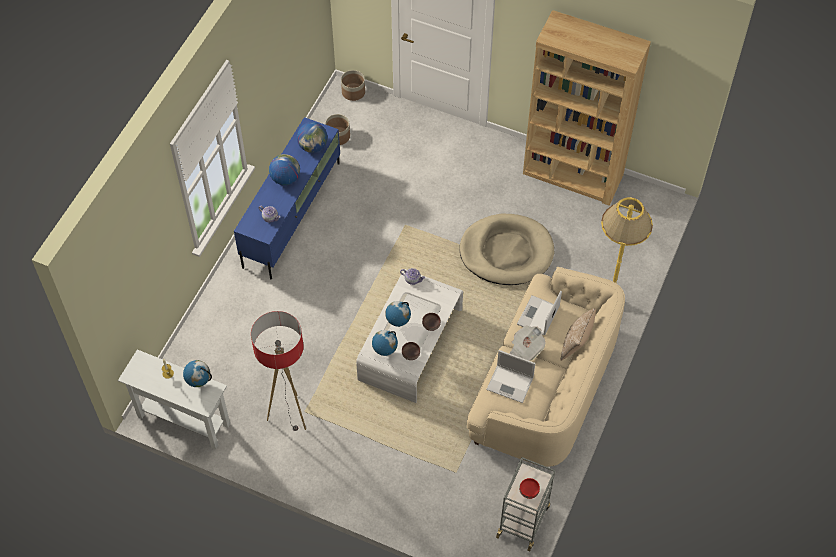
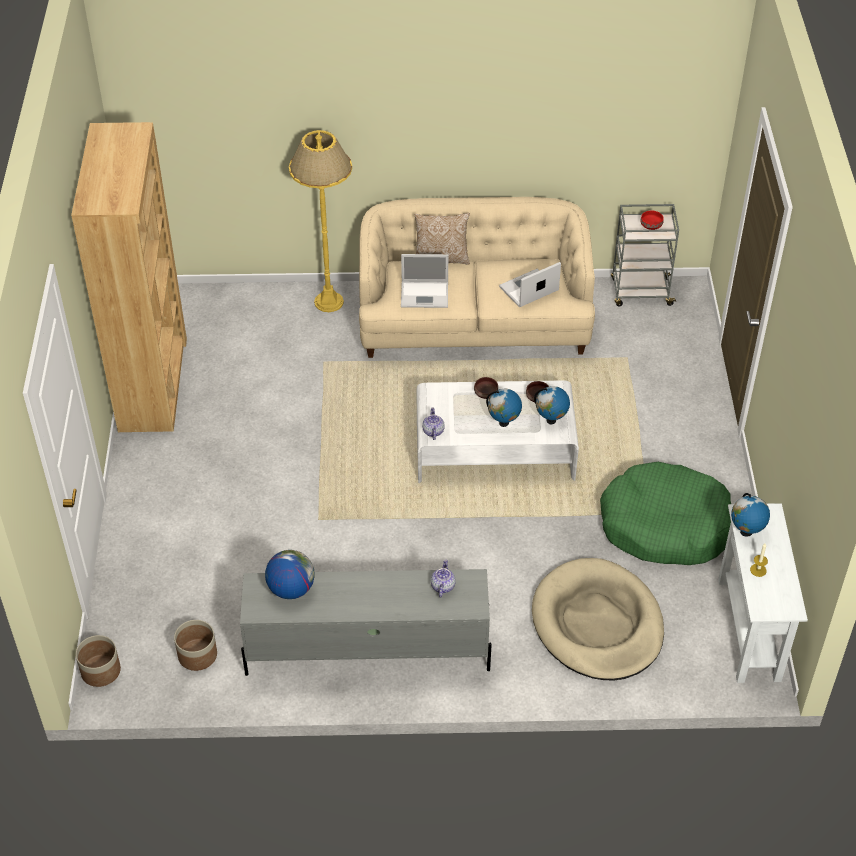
camera: 115 degrees left, 10 degrees down
blue tv stand [234,117,340,279] -> grey tv stand [240,569,492,676]
floor lamp [251,311,306,431] -> green dog bed [600,462,731,565]
globe [269,154,300,185] -> none
beige dog bed [460,214,555,285] -> beige dog bed moved to [532,558,664,680]
laptop [486,350,535,403] -> laptop turned 120 degrees counterclockwise [499,262,561,307]
newspaper [510,325,545,361] -> none

